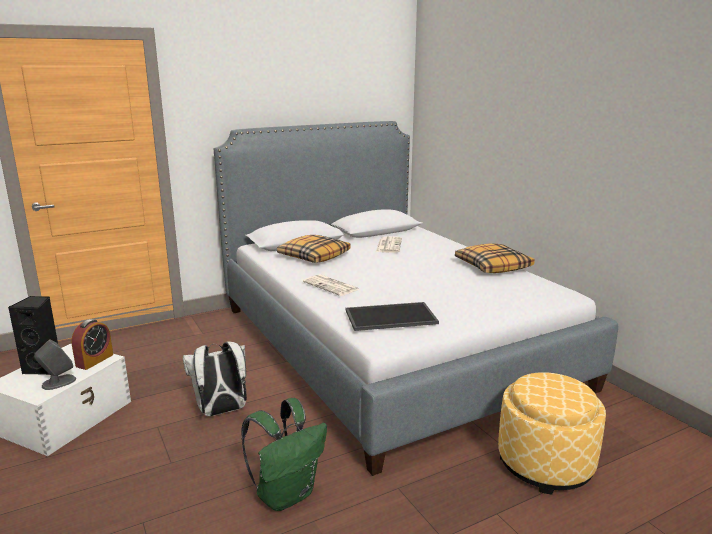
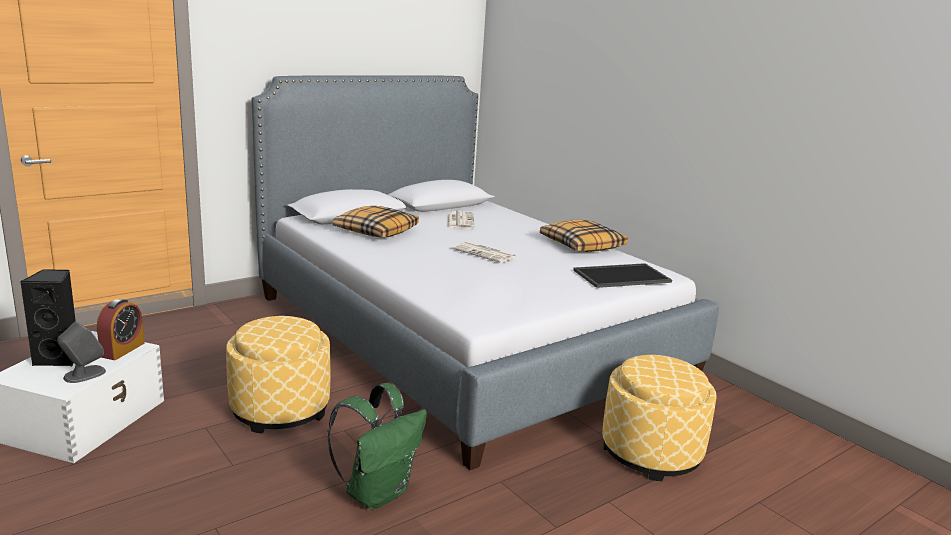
camera: 10 degrees left, 0 degrees up
white backpack [183,341,247,416] -> ottoman [226,316,331,434]
newspaper [303,274,359,296] -> newspaper moved to [452,241,516,263]
tray [346,302,439,331] -> tray moved to [573,263,672,288]

